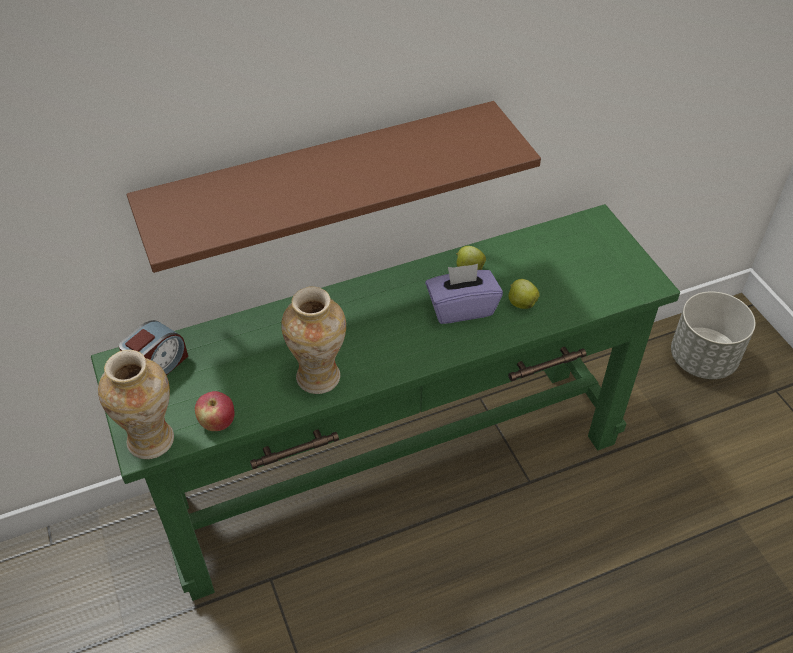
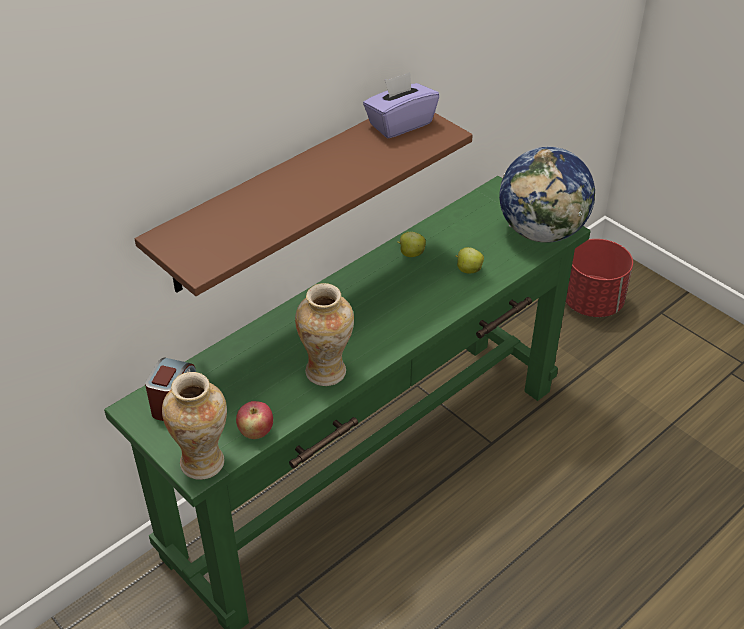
camera: 20 degrees left, 5 degrees down
purple tissue box [425,264,503,324] -> purple tissue box moved to [363,72,439,139]
grey planter [671,291,756,379] -> red planter [566,239,633,317]
none -> globe [499,147,595,243]

